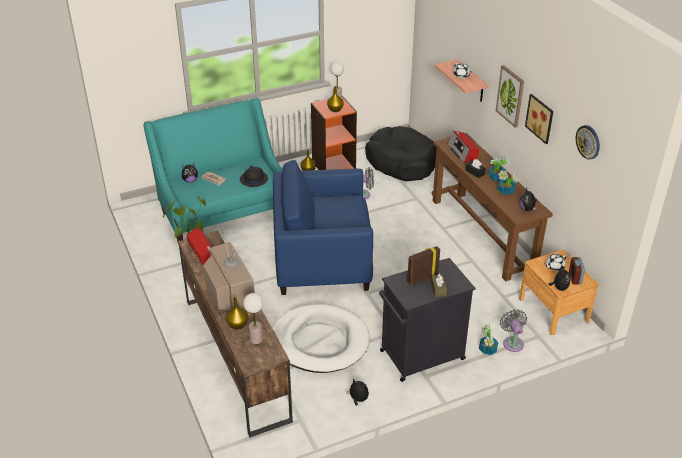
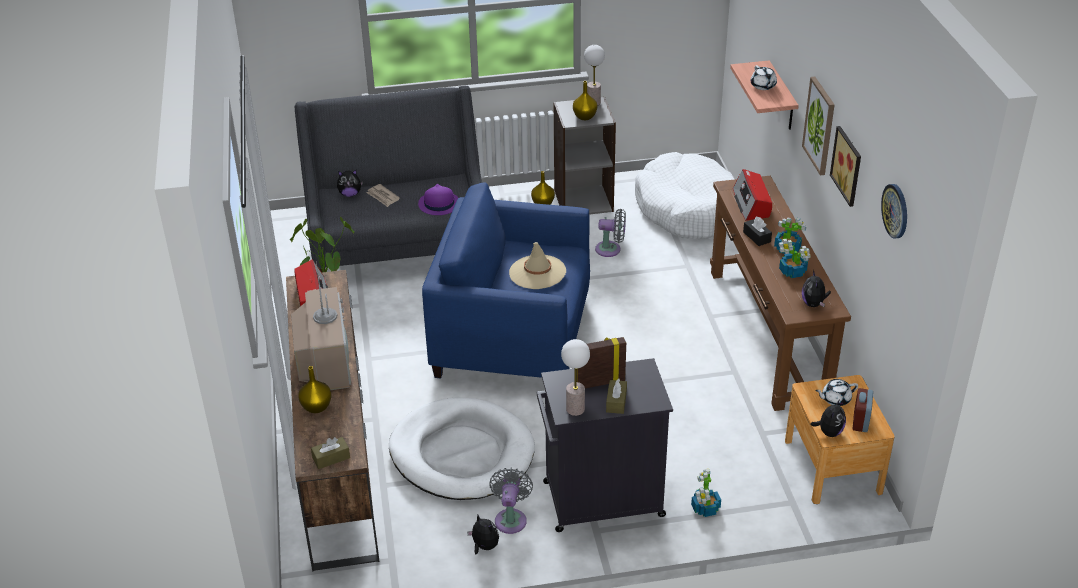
camera: 15 degrees right, 0 degrees up
turquoise sofa [144,98,283,244] -> grey sofa [295,86,482,273]
black hat [240,166,268,187] -> purple hat [418,184,458,215]
table lamp [243,293,263,344] -> table lamp moved to [561,339,590,416]
orange bookcase [311,96,357,170] -> grey bookcase [554,97,616,215]
black dog bed [365,126,436,181] -> white dog bed [635,152,735,239]
grey fan [500,310,527,352] -> grey fan moved to [489,468,533,534]
none -> brown tissue box [311,437,350,469]
none -> beige hat [509,242,566,289]

